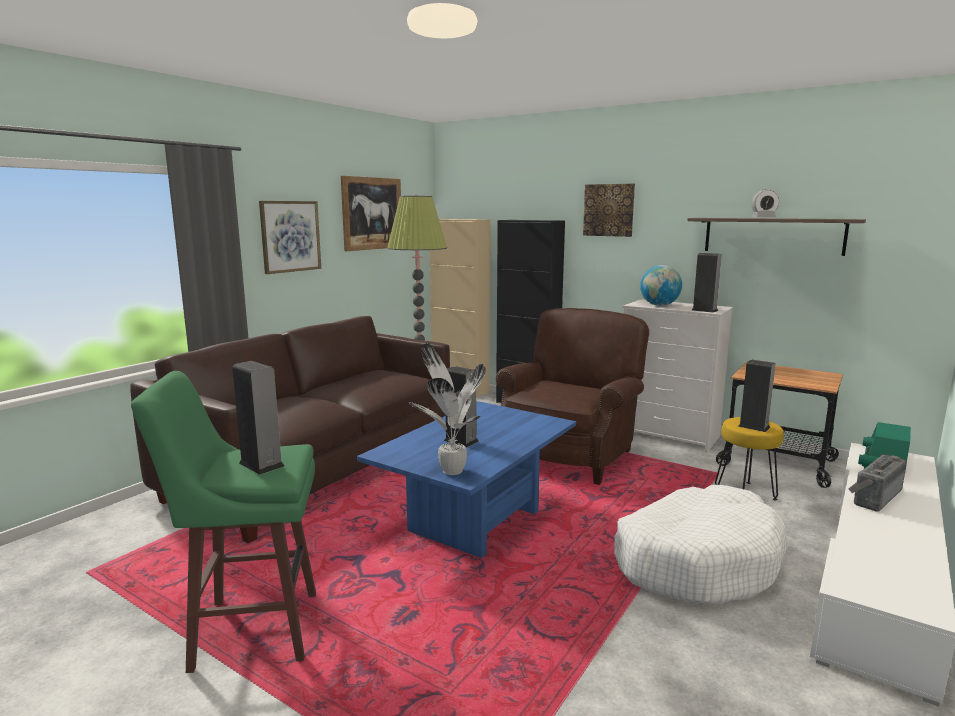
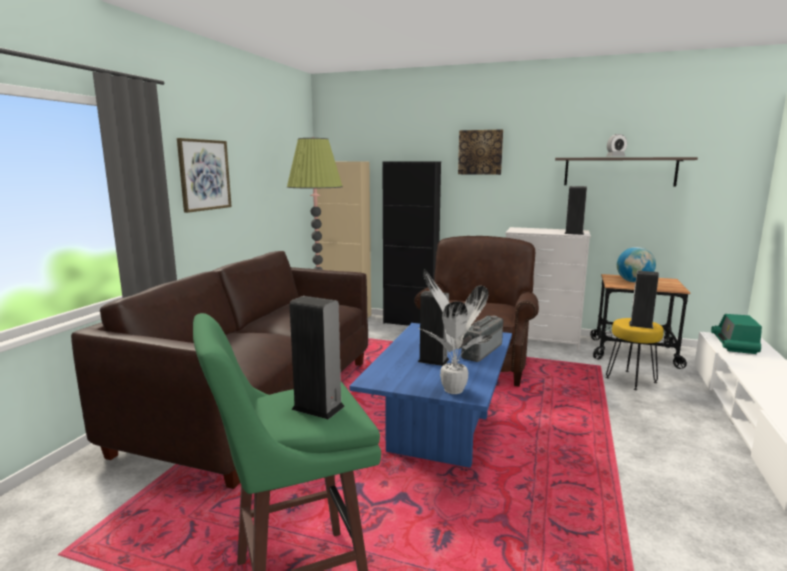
camera: 15 degrees left, 0 degrees up
picture [341,176,401,251] -> none
white dog bed [614,485,788,605] -> none
globe [640,265,682,306] -> globe moved to [617,247,656,283]
radio [849,454,907,511] -> radio moved to [459,315,503,362]

